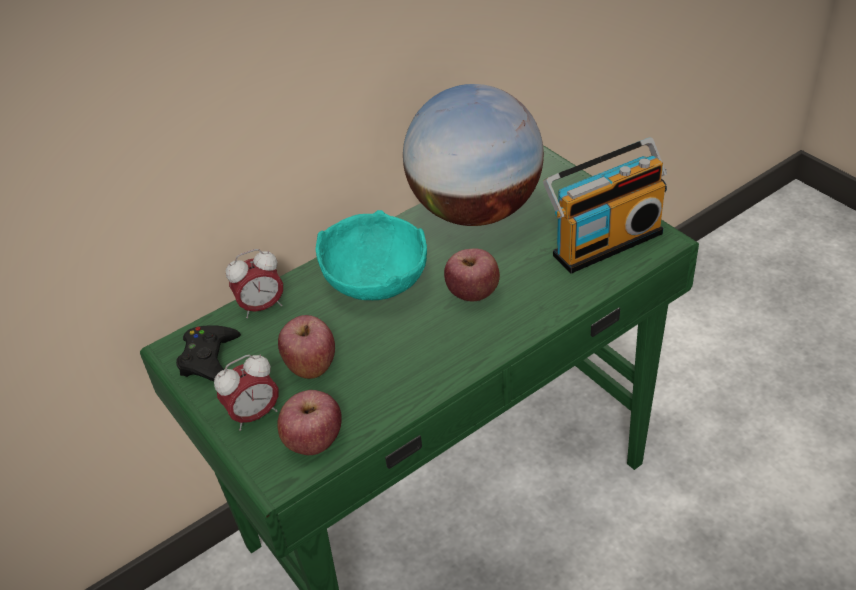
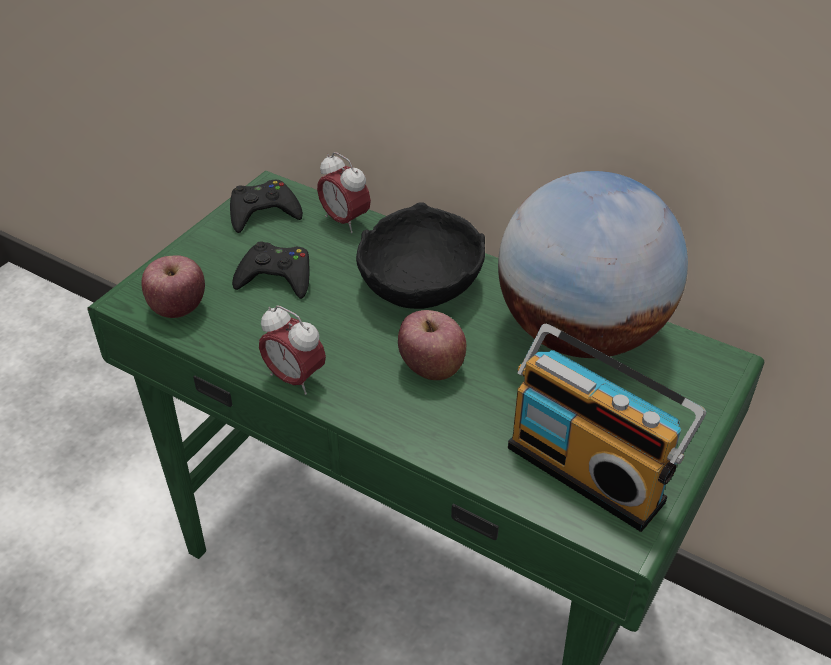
camera: 65 degrees right, 0 degrees up
alarm clock [214,355,279,431] -> alarm clock moved to [259,305,326,395]
apple [278,315,335,379] -> black game controller [232,241,309,299]
turquoise bowl [316,210,427,300] -> black bowl [356,202,485,309]

